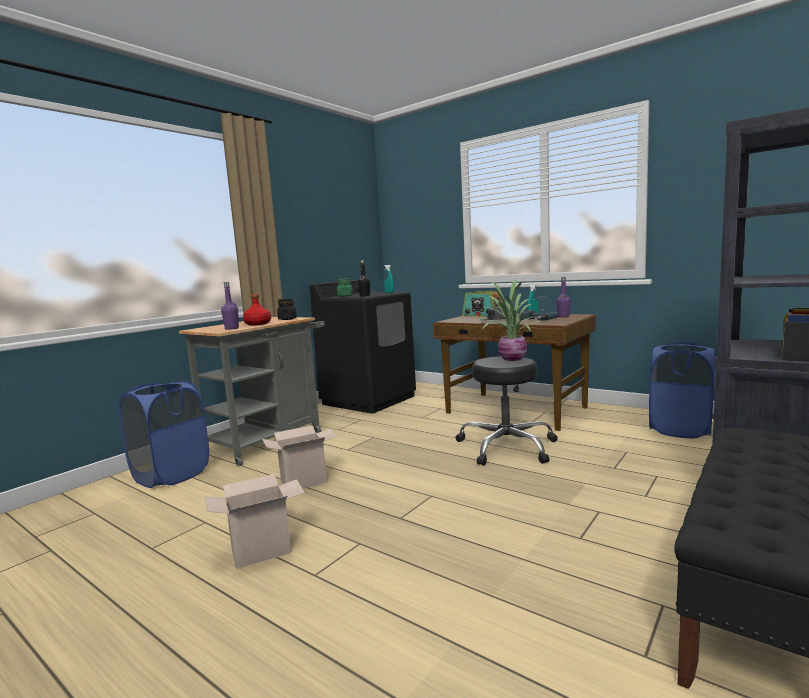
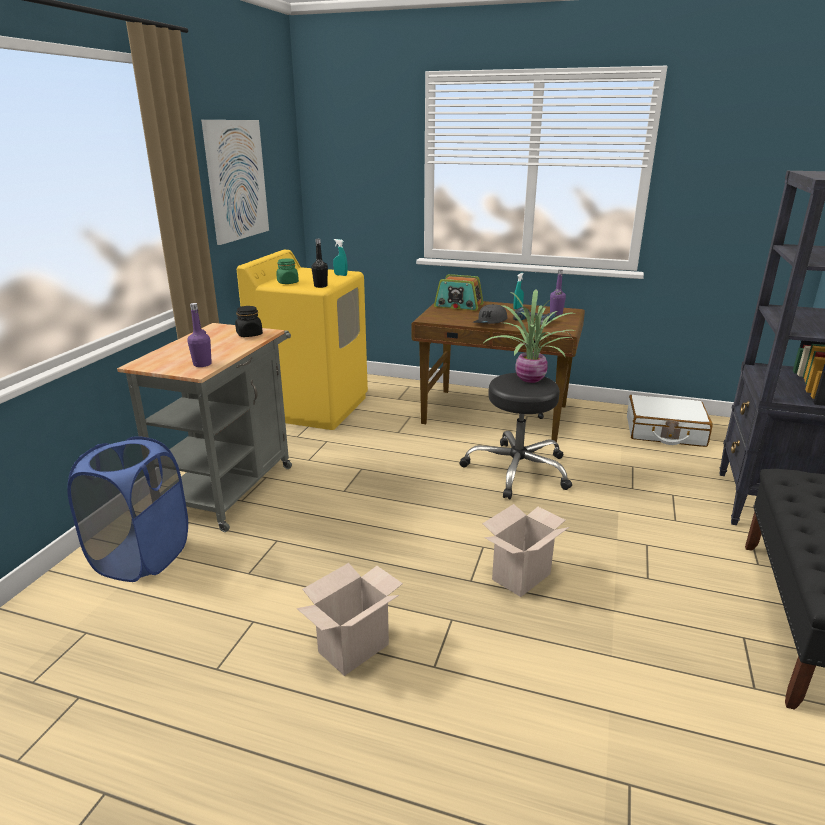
camera: 20 degrees left, 15 degrees up
red bottle [243,295,271,326] -> none
cardboard box [262,426,337,489] -> cardboard box moved to [482,504,569,597]
black washing machine [310,280,416,414] -> yellow washing machine [237,250,368,430]
blue laundry basket [649,342,715,438] -> white suitcase [627,395,713,447]
none -> picture [201,120,269,245]

